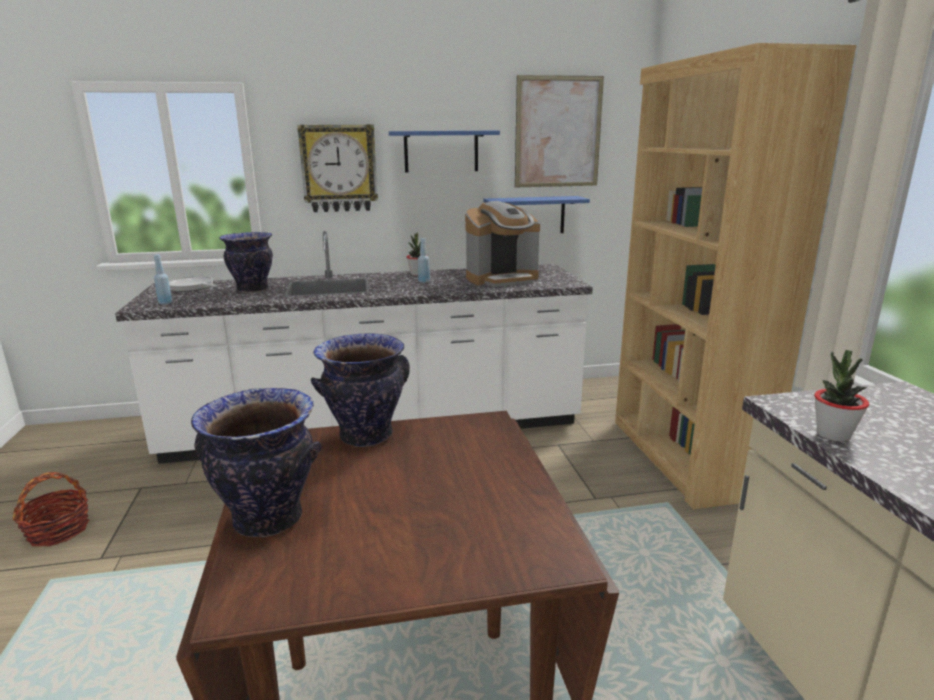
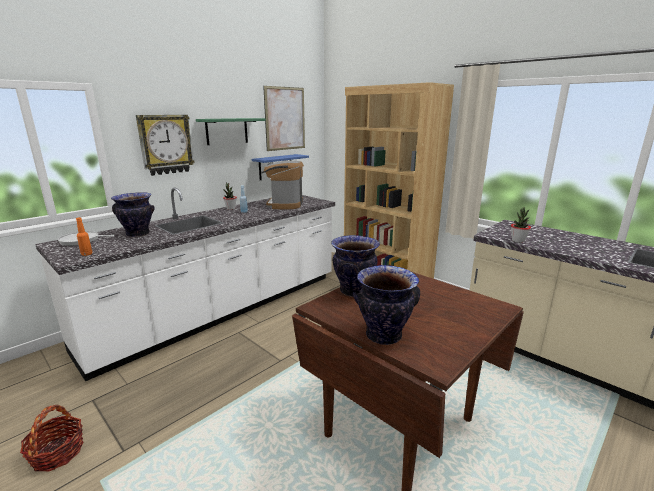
camera: 35 degrees left, 0 degrees up
blue bottle [154,254,172,305] -> orange bottle [76,217,92,256]
blue shelf [389,131,500,173] -> green shelf [196,118,266,145]
coffee machine [465,201,540,287] -> coffee machine turned 150 degrees clockwise [261,161,304,209]

